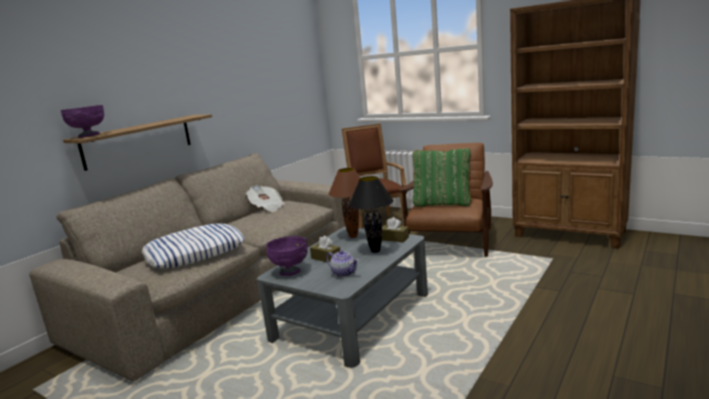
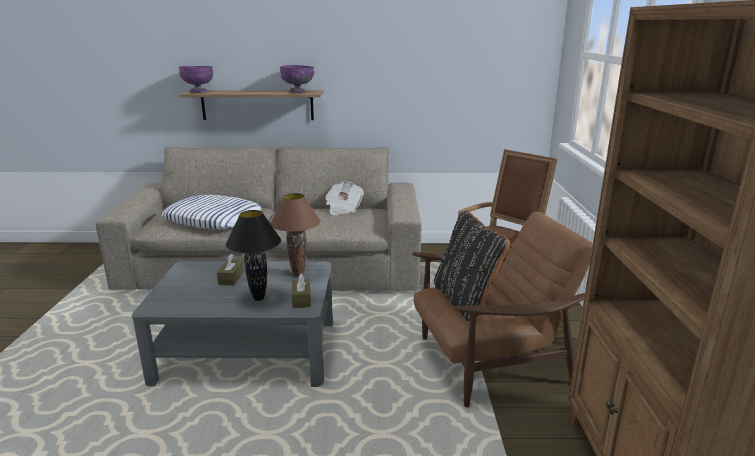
camera: 55 degrees right, 5 degrees up
purple bowl [266,236,308,276] -> purple bowl moved to [280,65,314,92]
teapot [326,250,359,277] -> none
green pillow [413,148,471,207] -> black pillow [434,210,510,322]

